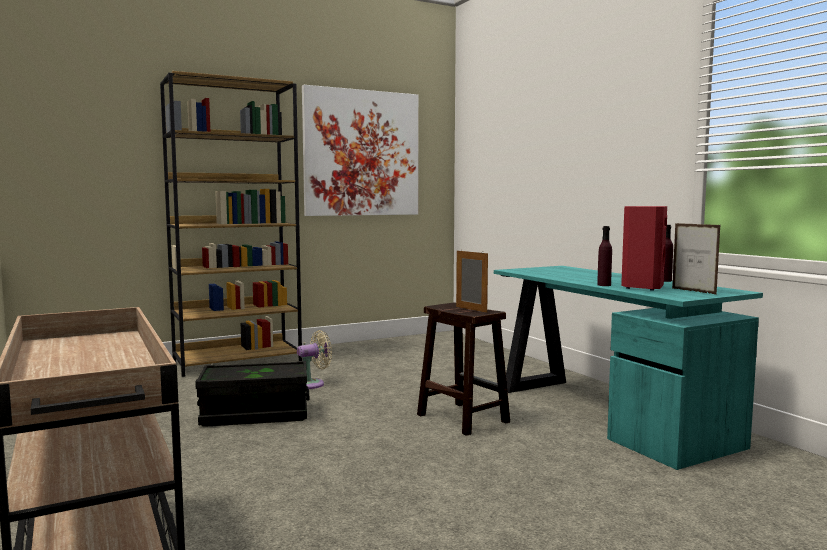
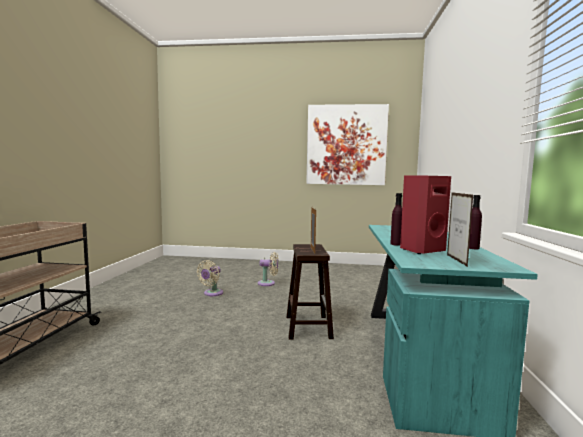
camera: 35 degrees right, 0 degrees up
brown bookcase [160,71,302,377] -> none
black storage box [195,361,310,427] -> beige fan [196,260,223,296]

